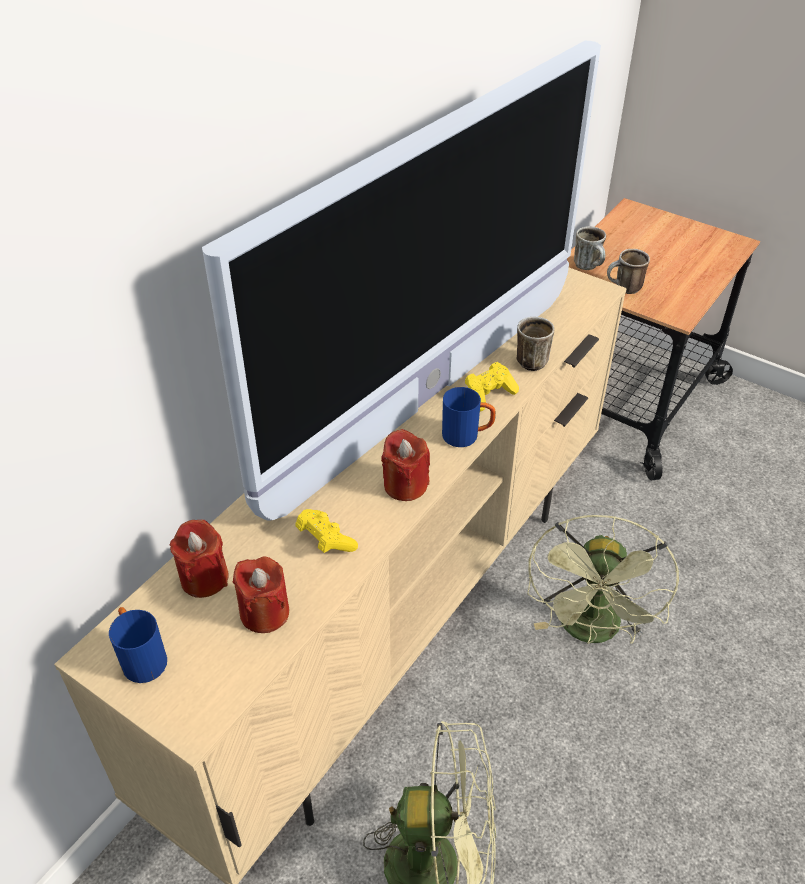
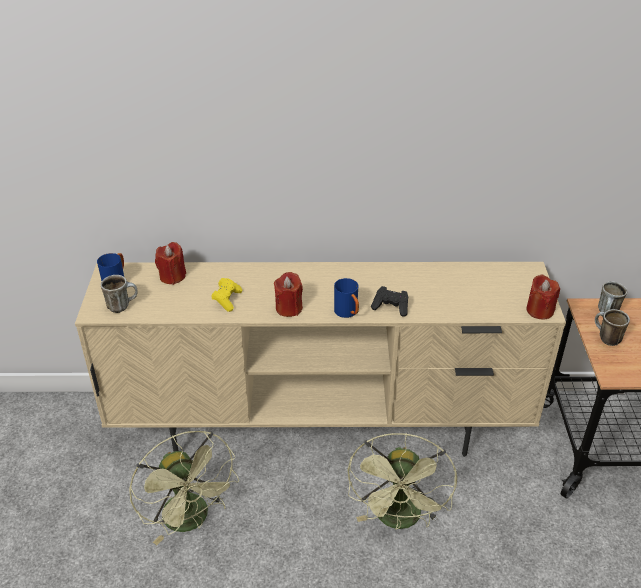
camera: 55 degrees right, 5 degrees down
television [202,41,601,521] -> none
red candle [233,557,289,633] -> red candle moved to [526,274,560,320]
yellow game controller [465,362,519,411] -> black game controller [371,286,408,317]
mug [517,317,554,371] -> mug moved to [101,275,138,313]
green fan [527,515,679,644] -> green fan turned 60 degrees counterclockwise [348,433,457,530]

